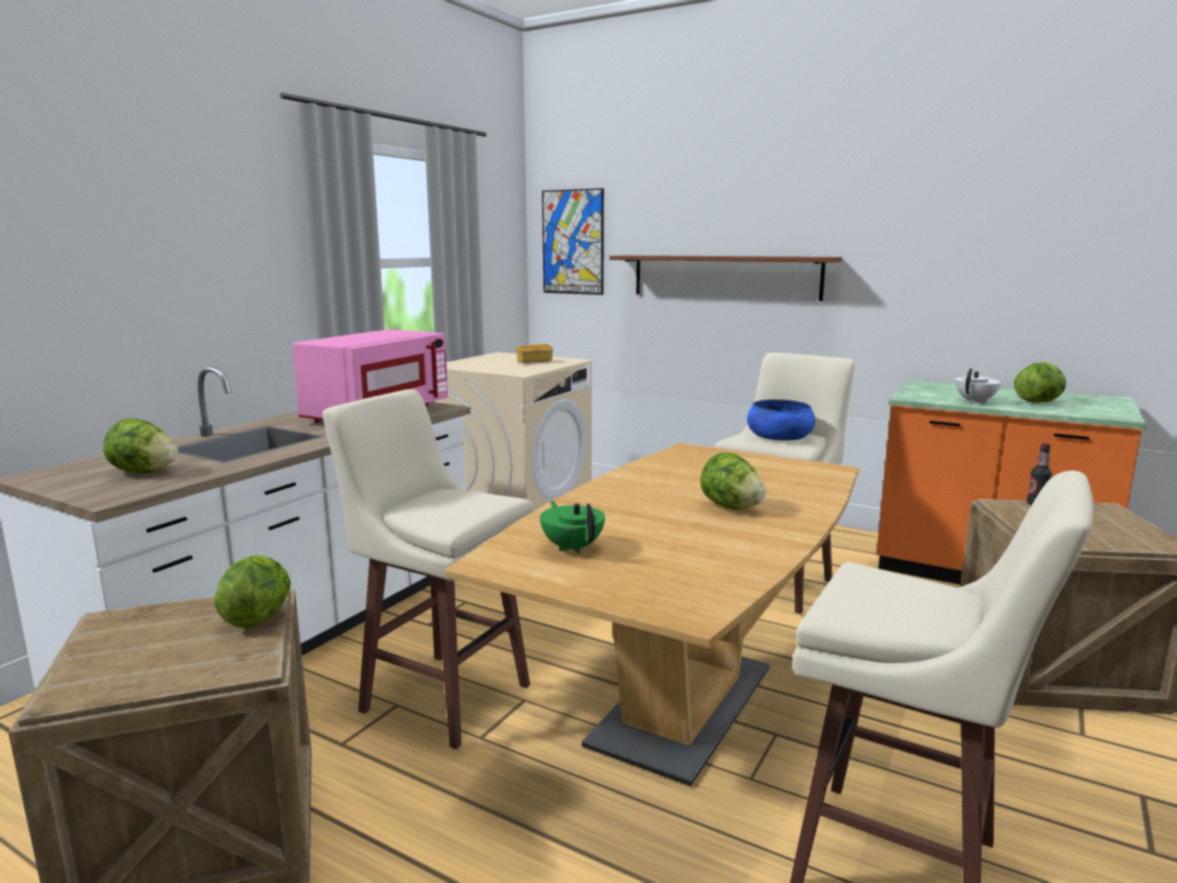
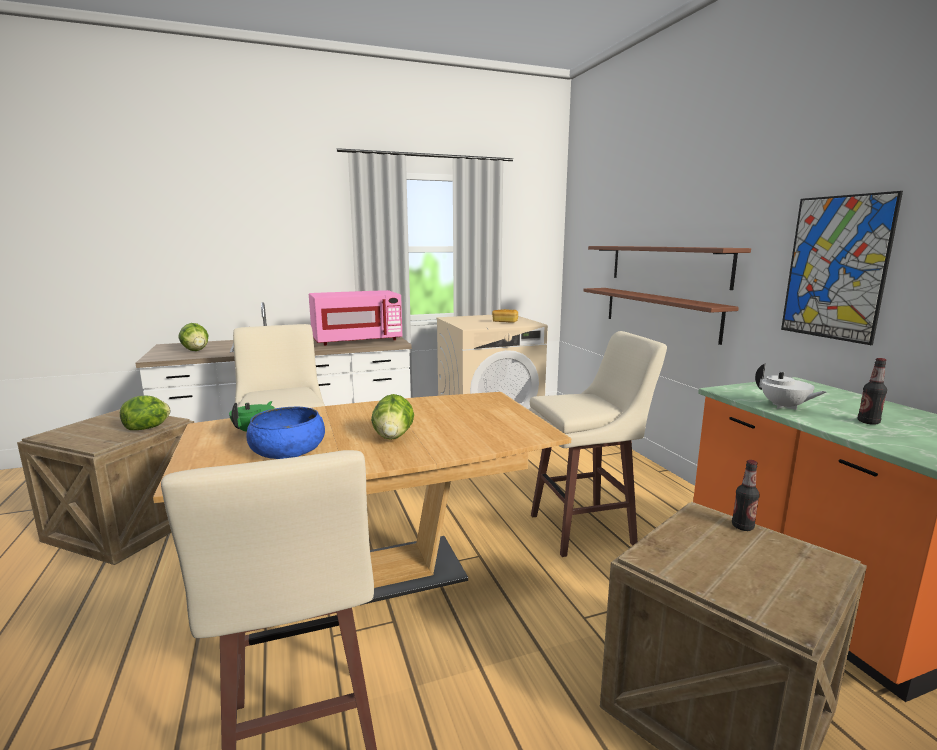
camera: 40 degrees right, 0 degrees up
picture [542,188,604,295] -> picture moved to [781,191,903,345]
blue bowl [747,399,816,441] -> blue bowl moved to [246,407,325,459]
white teapot [955,368,1001,404] -> white teapot turned 60 degrees clockwise [755,363,827,410]
lettuce [1014,362,1066,403] -> bottle [858,358,887,425]
none -> brown shelf [583,288,739,345]

